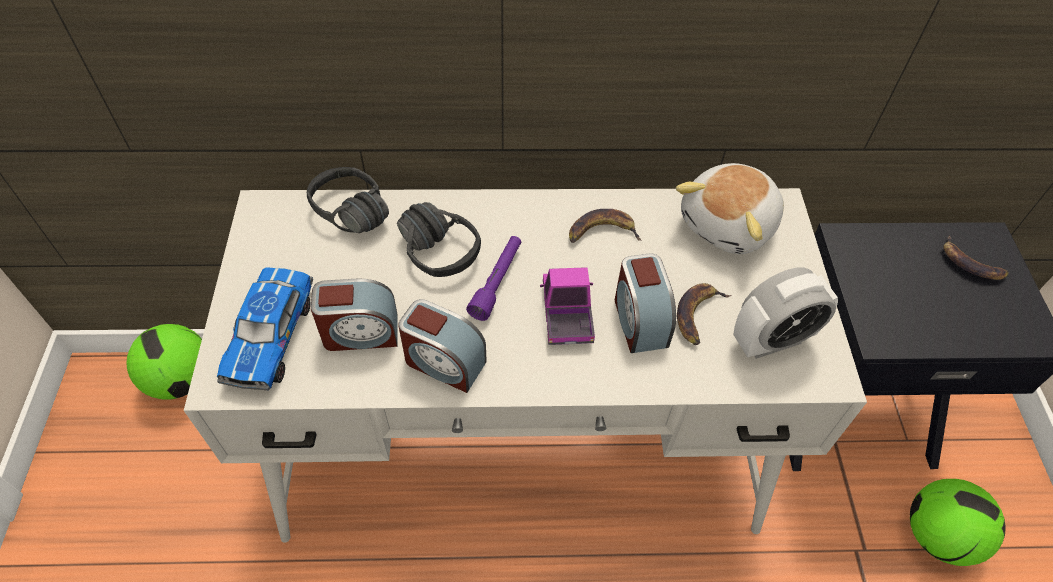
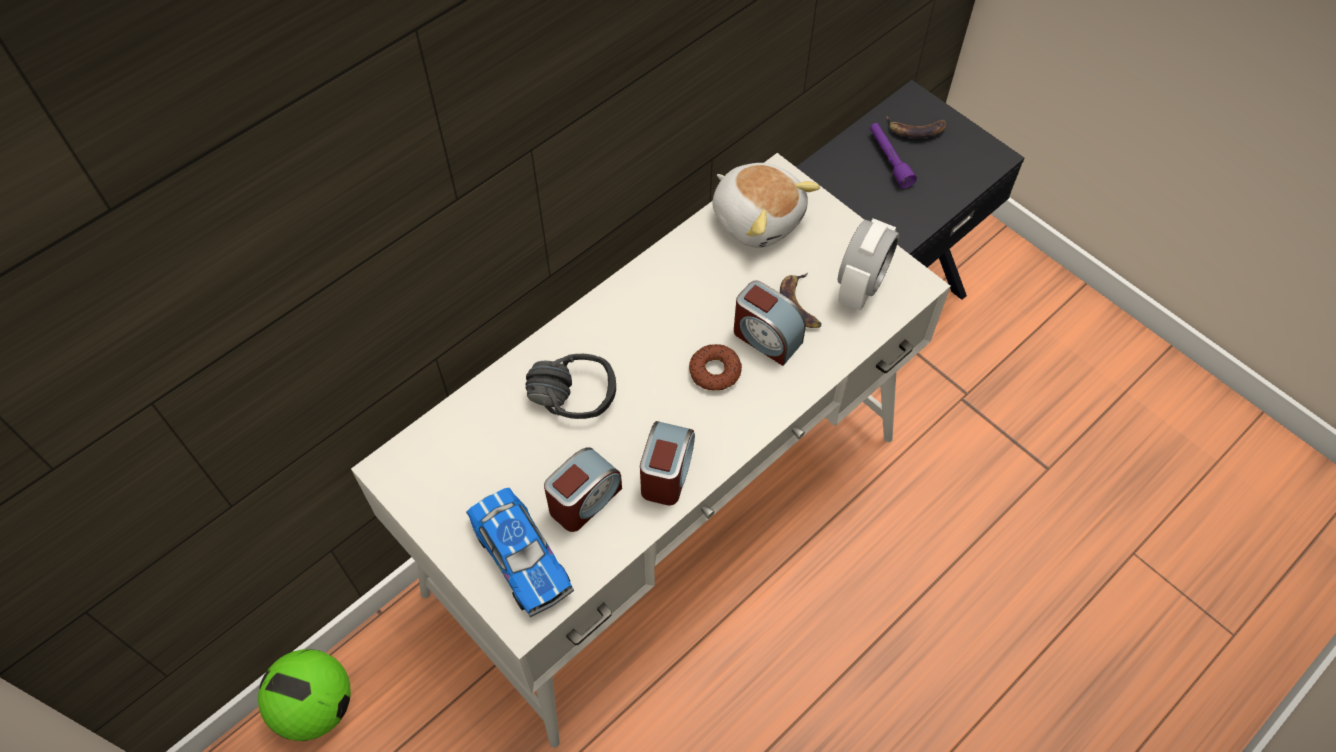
camera: 40 degrees left, 5 degrees up
black headphones [307,167,389,233] -> none
alarm clock [398,299,487,393] -> alarm clock turned 60 degrees counterclockwise [640,421,695,506]
purple flashlight [466,236,521,321] -> purple flashlight moved to [870,123,917,188]
toy truck [540,267,595,345] -> donut [689,344,742,390]
banana [569,209,642,243] -> none
plush toy [676,163,784,254] -> plush toy turned 45 degrees counterclockwise [713,163,820,248]
football [910,479,1006,566] -> none

